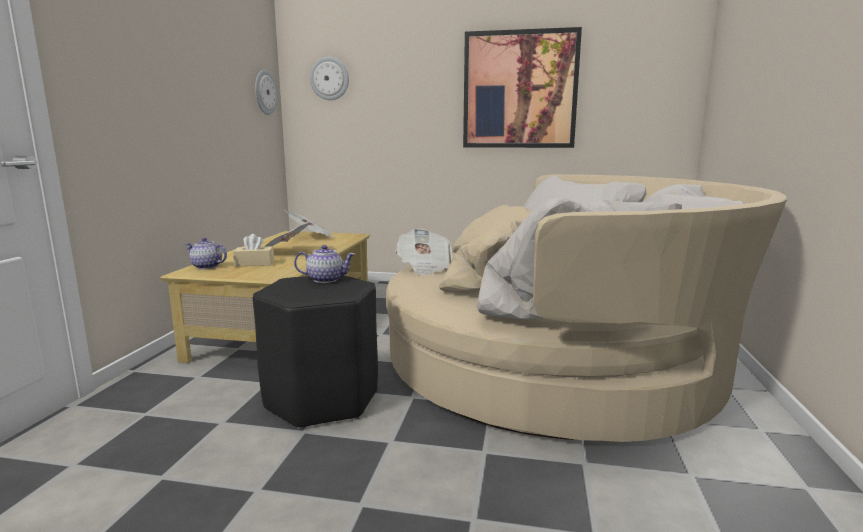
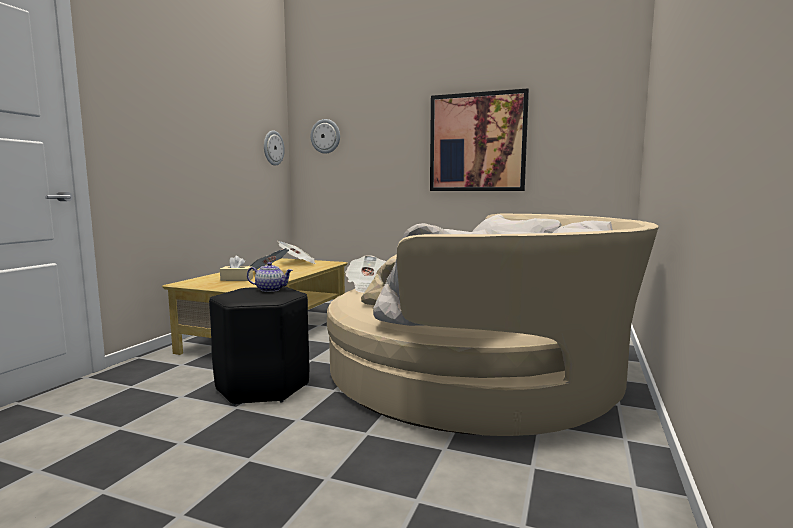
camera: 10 degrees right, 5 degrees down
teapot [185,238,227,269] -> none

